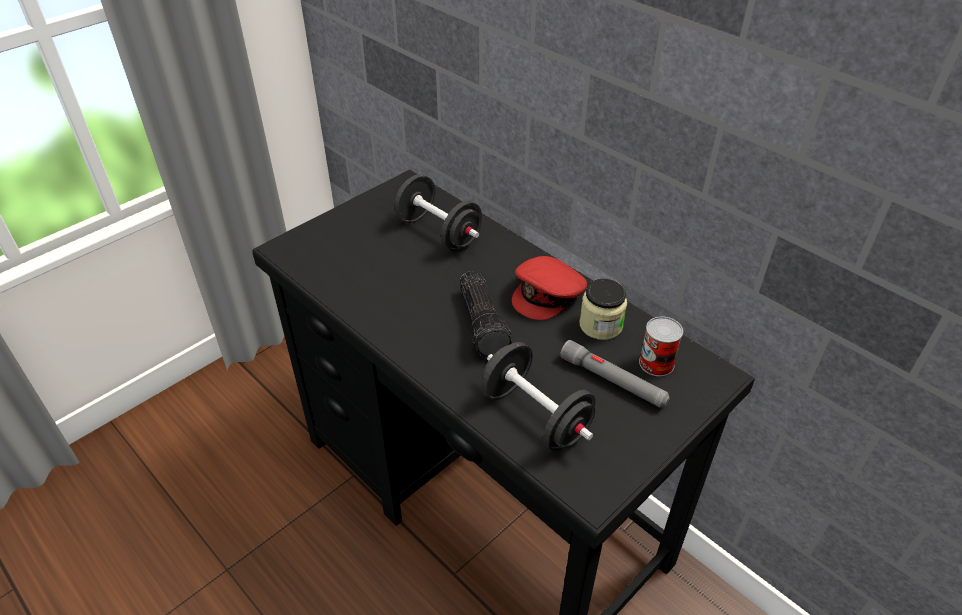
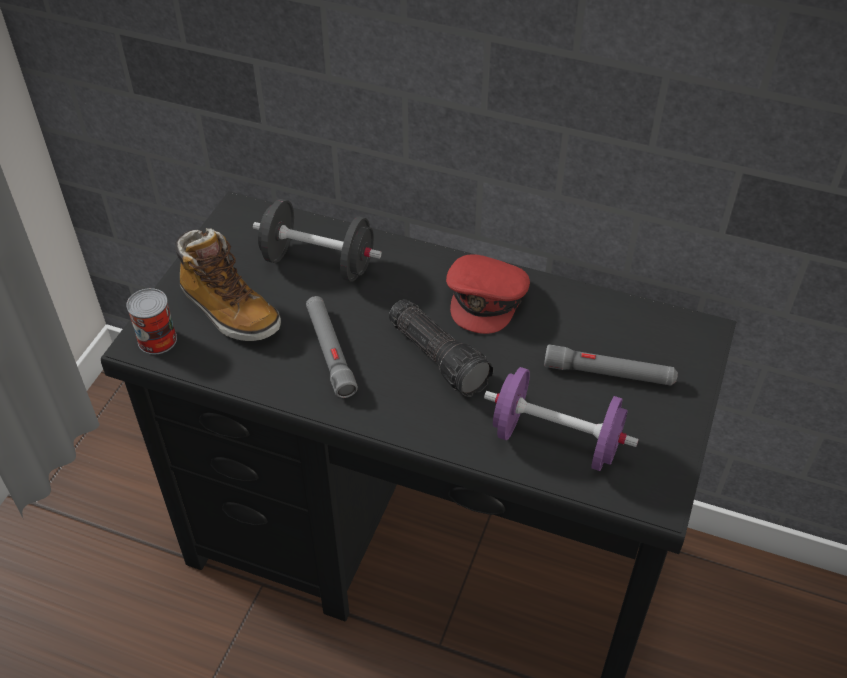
camera: 25 degrees left, 5 degrees up
black dumbbell [481,342,595,451] -> purple dumbbell [484,367,639,471]
jar [580,279,627,340] -> none
can [639,316,683,376] -> can moved to [126,288,177,354]
none -> boot [175,228,281,341]
none -> grey flashlight [306,296,358,398]

